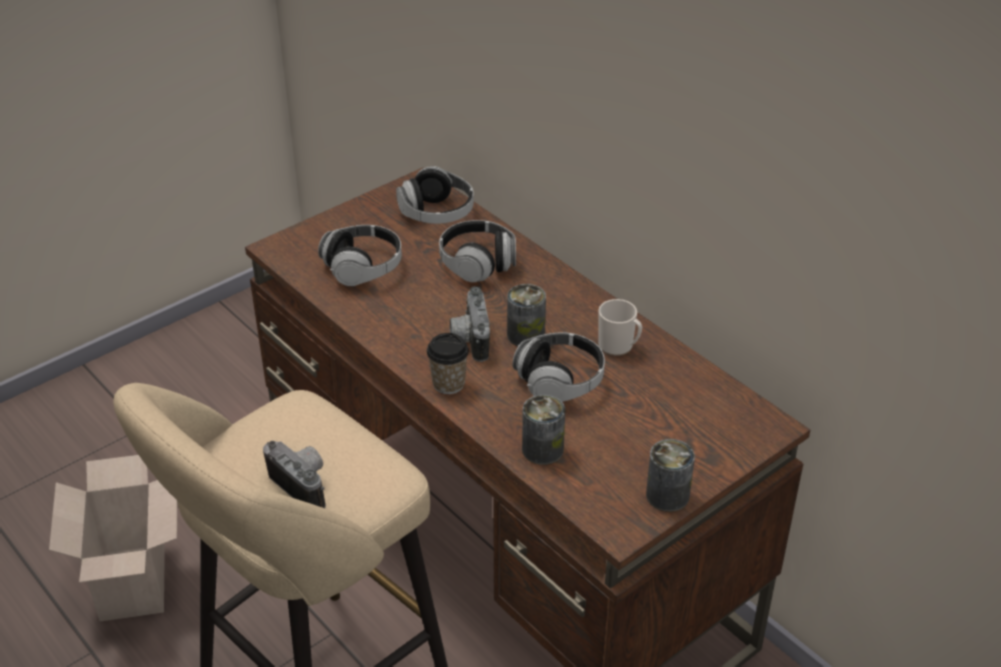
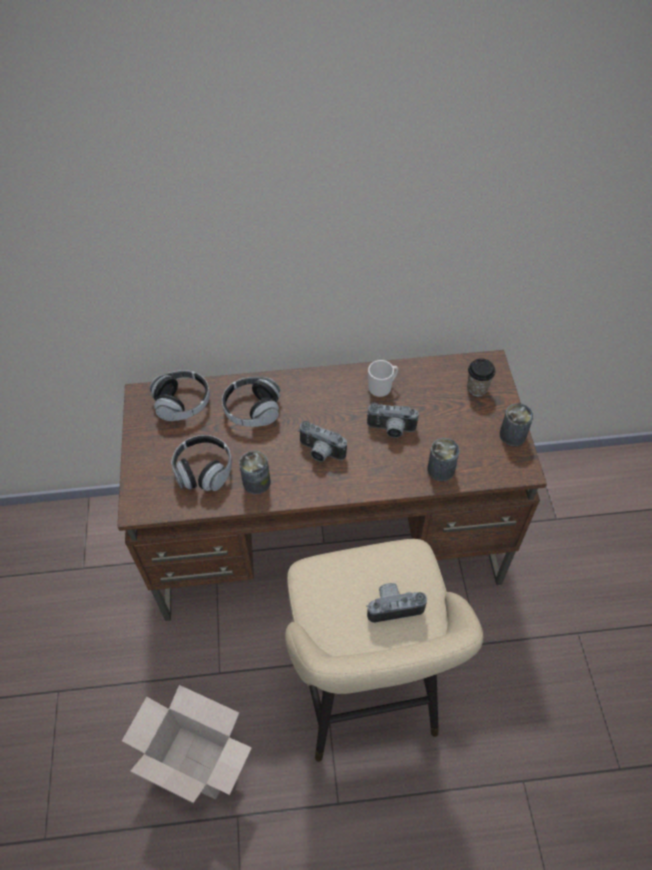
camera: 55 degrees left, 15 degrees up
cup [427,333,469,394] -> cup moved to [467,358,495,396]
can [507,284,546,346] -> can moved to [239,451,271,494]
headphones [512,332,605,402] -> camera [367,403,419,438]

